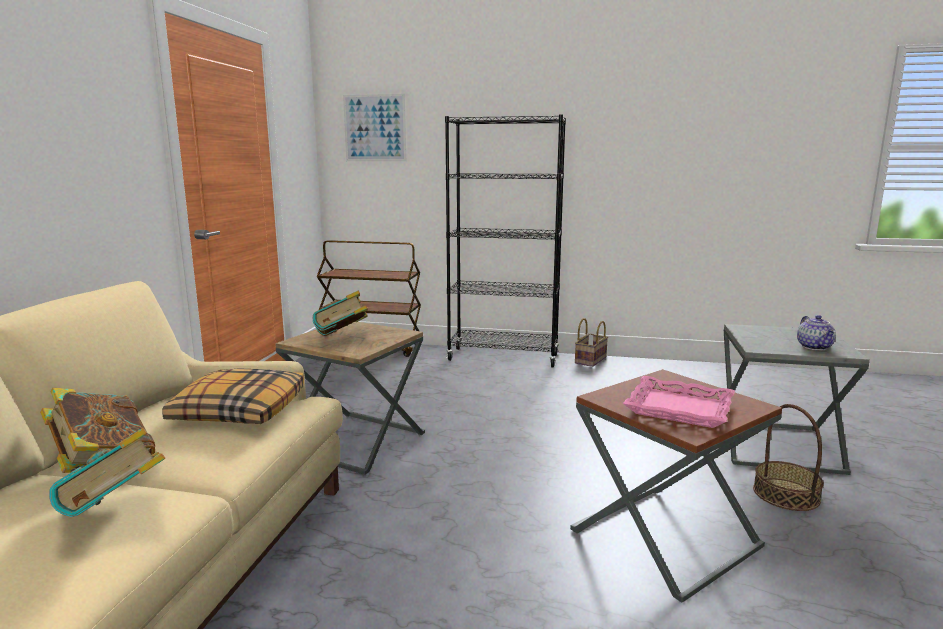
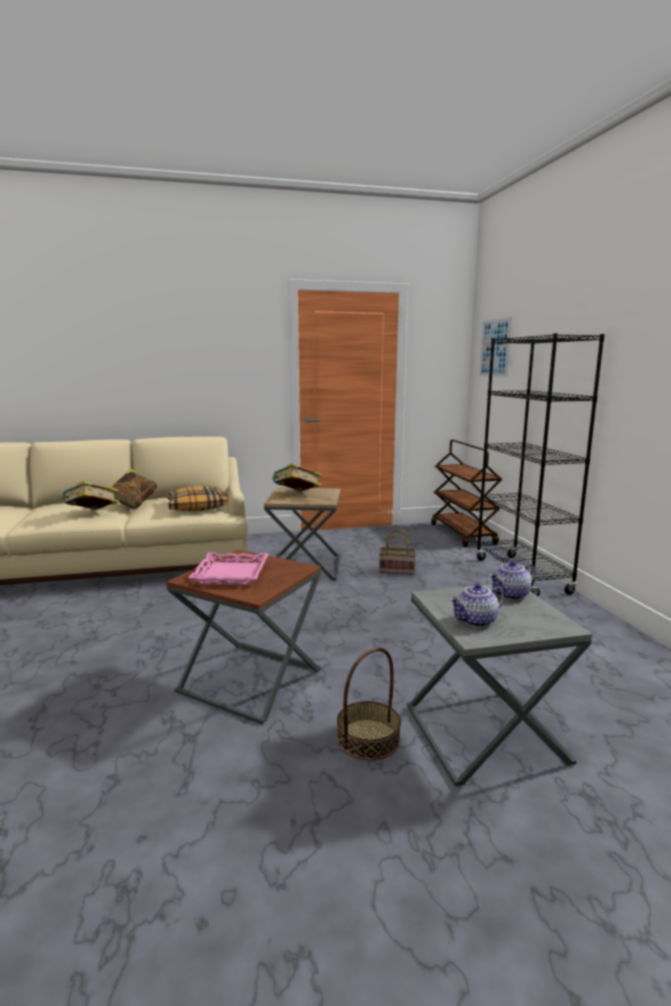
camera: 65 degrees right, 0 degrees up
basket [575,318,608,367] -> basket moved to [379,529,416,575]
none -> teapot [489,561,535,600]

